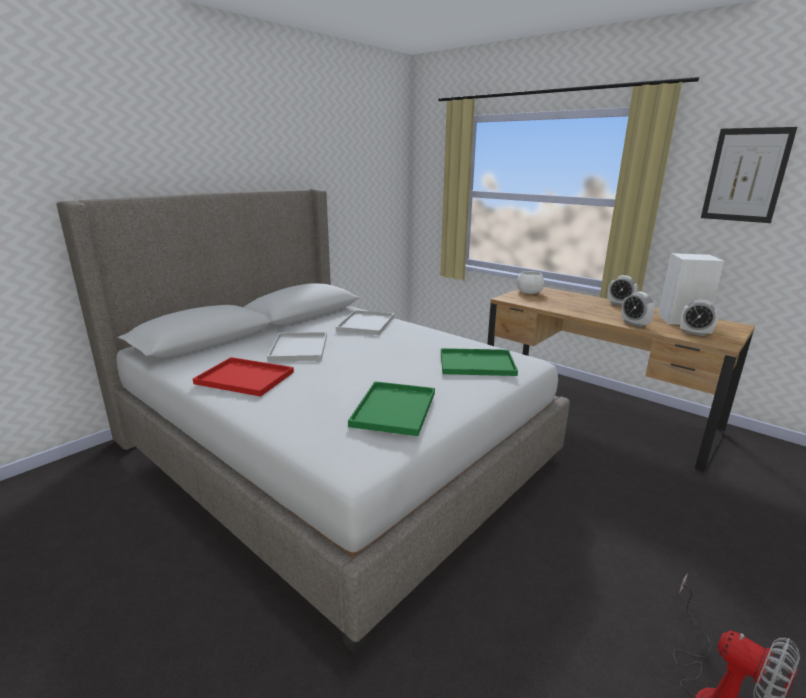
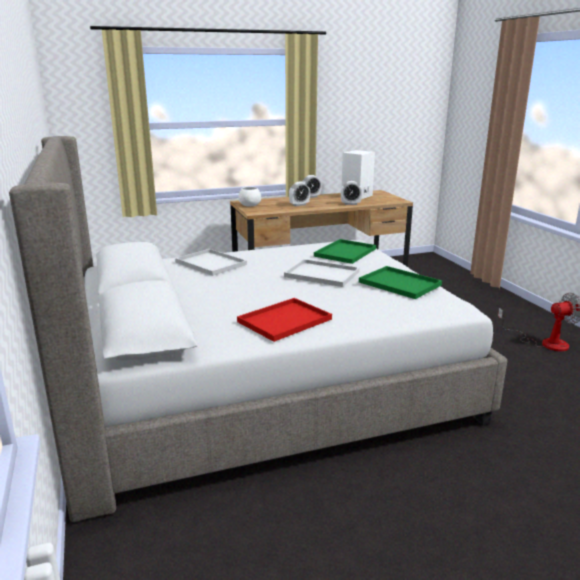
camera: 60 degrees left, 0 degrees up
white tray [267,332,327,361] -> white tray moved to [284,259,360,287]
alarm clock [680,299,718,336] -> alarm clock moved to [289,182,310,206]
picture [701,127,797,223] -> none

